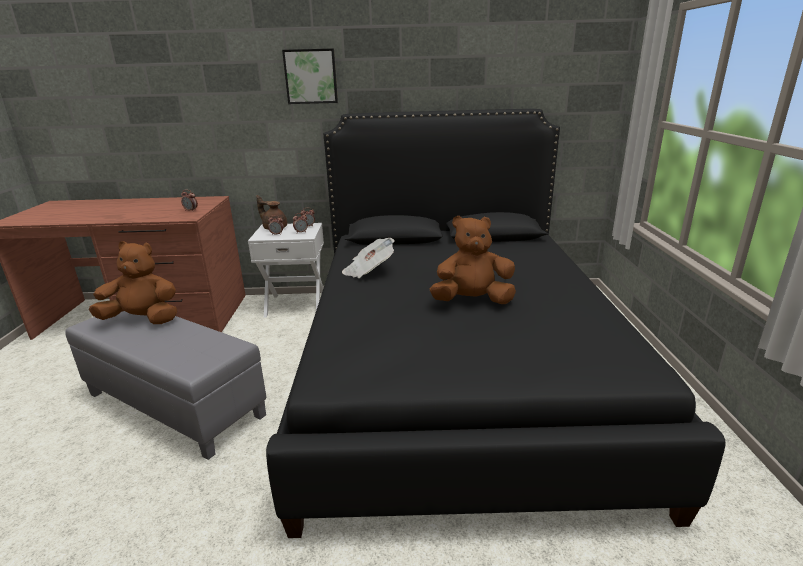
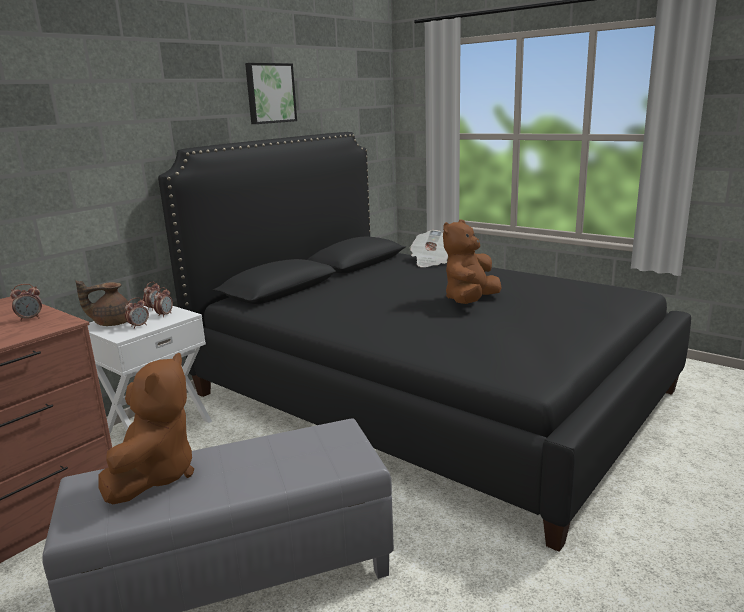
camera: 50 degrees left, 5 degrees down
brown plush toy [89,241,177,324] -> brown plush toy turned 150 degrees clockwise [98,353,194,504]
picture [282,48,338,104] -> picture moved to [245,63,297,124]
newspaper [342,238,395,278] -> newspaper moved to [410,230,448,267]

